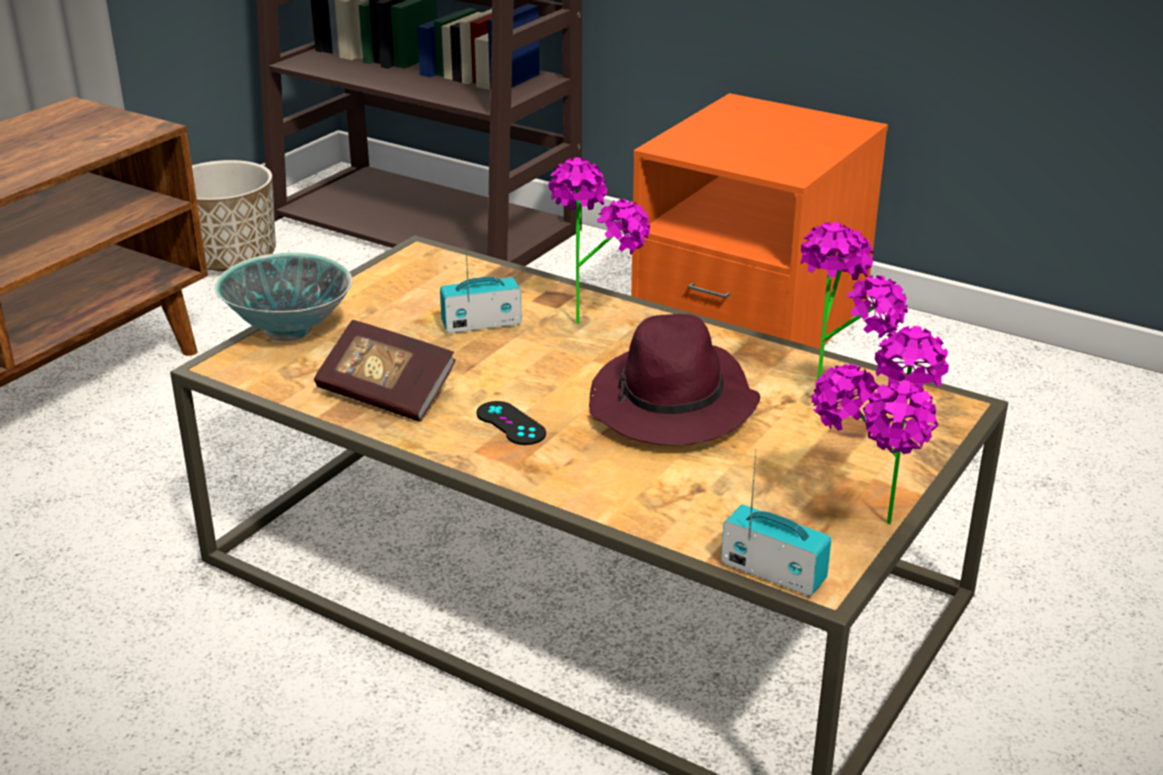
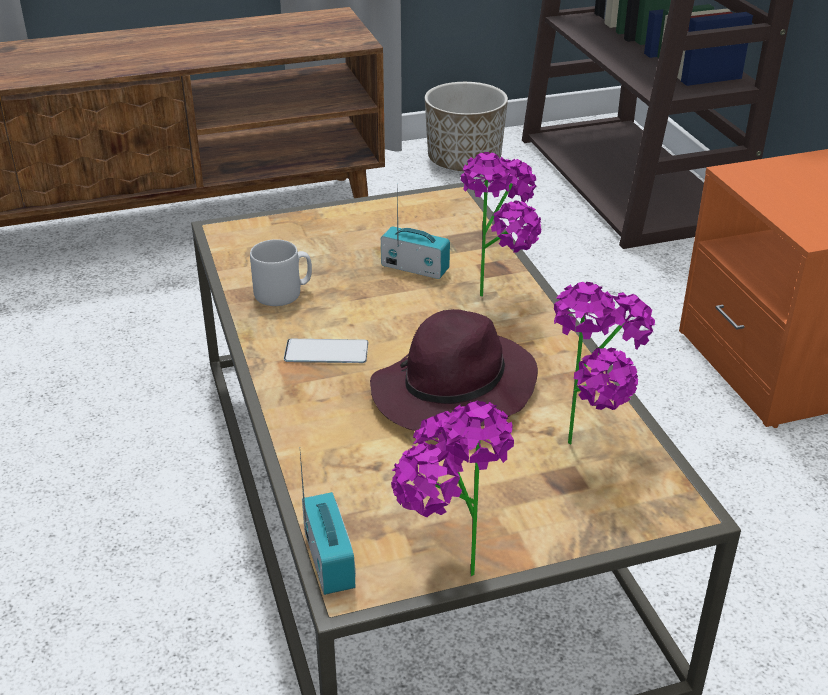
camera: 40 degrees right, 5 degrees up
bowl [215,252,352,341] -> none
book [314,320,456,421] -> grey mug [250,239,312,306]
black game controller [476,401,546,445] -> phone [284,339,368,363]

